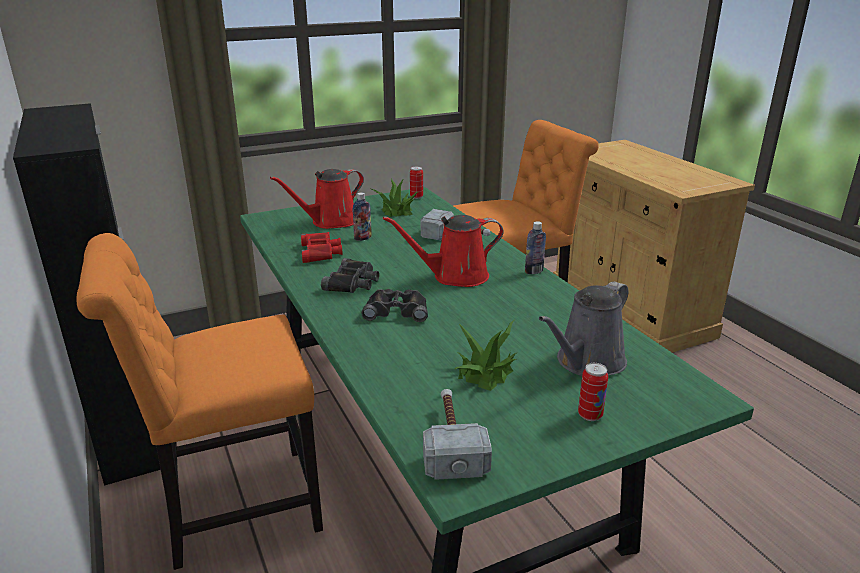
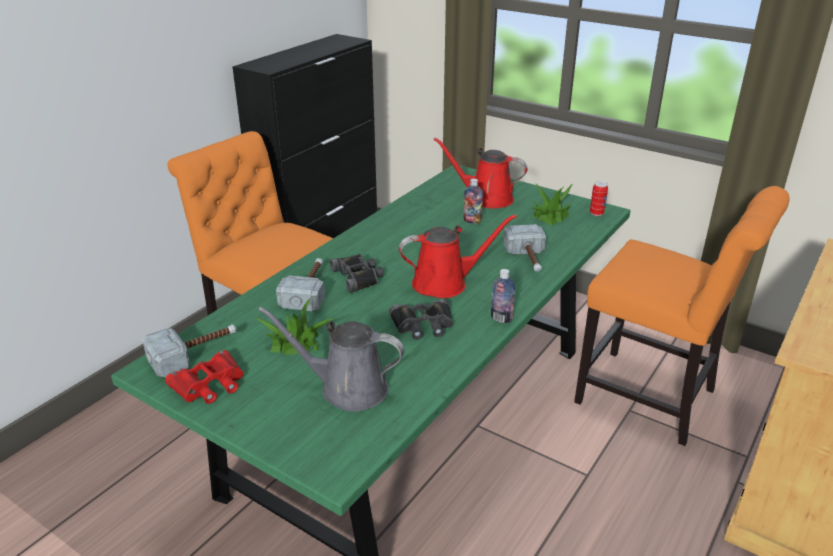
camera: 60 degrees right, 5 degrees up
red binoculars [301,232,342,263] -> red binoculars moved to [165,350,244,404]
black binoculars [321,258,379,293] -> black binoculars moved to [389,299,453,340]
red watering can [383,215,503,287] -> red watering can turned 120 degrees clockwise [399,214,517,298]
can [578,363,608,421] -> none
none -> hammer [276,258,325,312]

